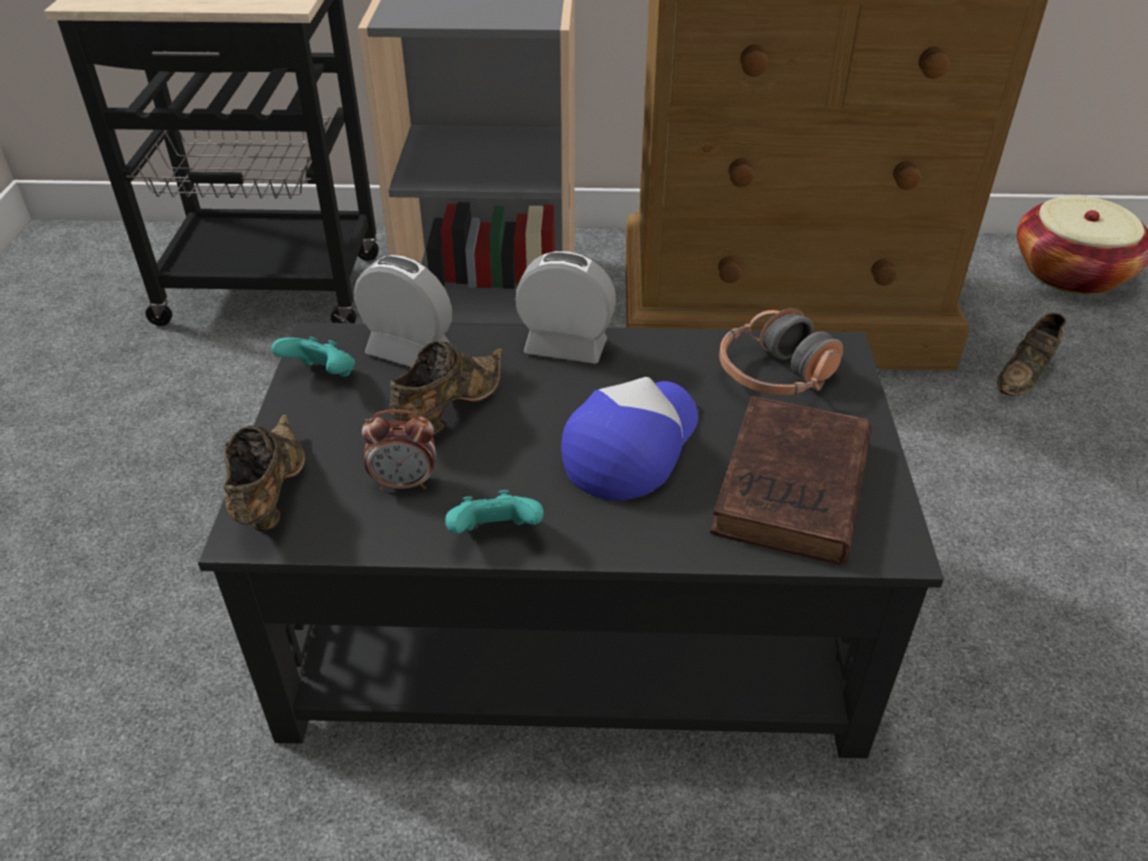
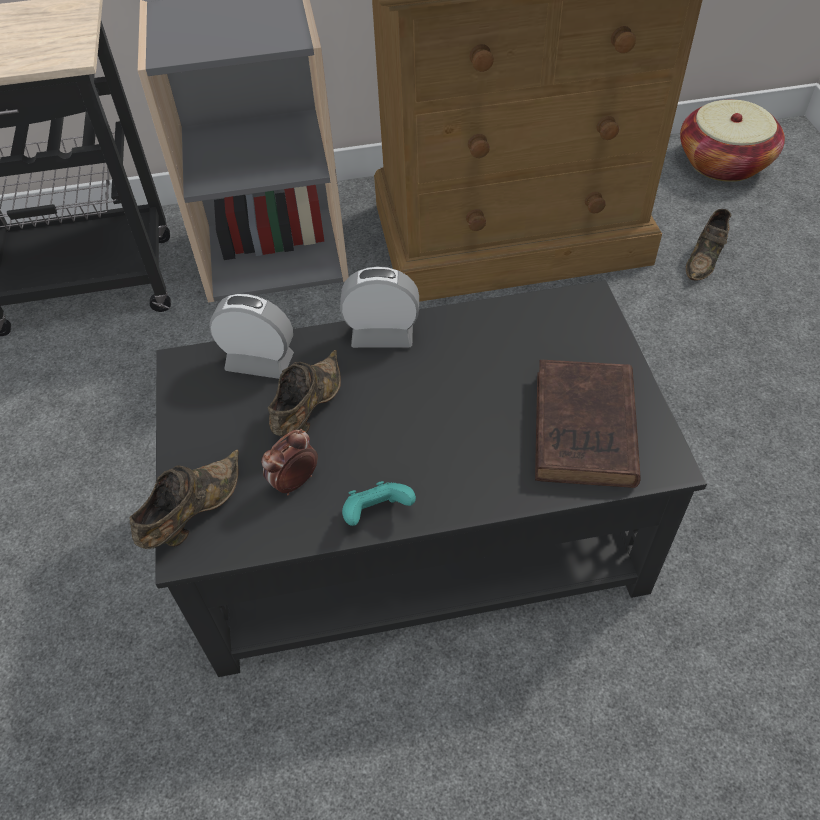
camera: 10 degrees left, 10 degrees up
brown shoe [222,415,306,531] -> brown shoe turned 45 degrees clockwise [129,450,239,549]
turquoise game controller [271,337,355,377] -> none
alarm clock [362,410,436,491] -> alarm clock turned 150 degrees clockwise [261,429,318,495]
cap [561,377,698,500] -> none
headphones [719,308,843,395] -> none

